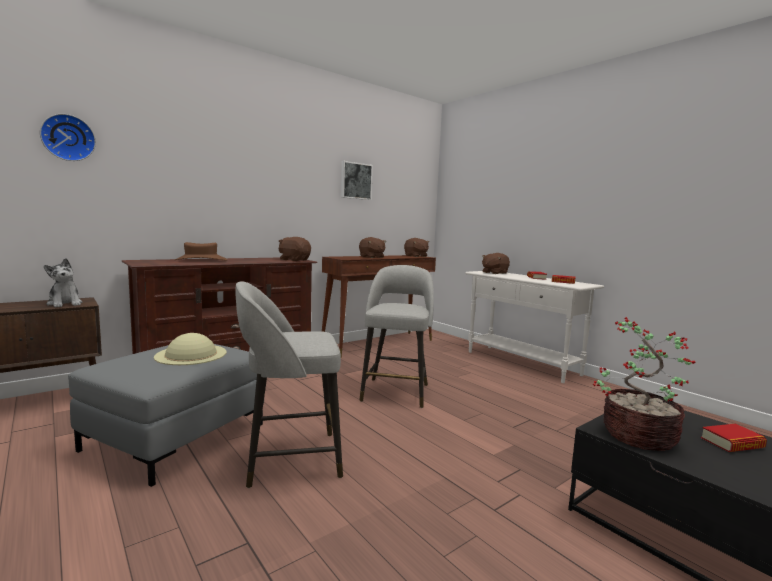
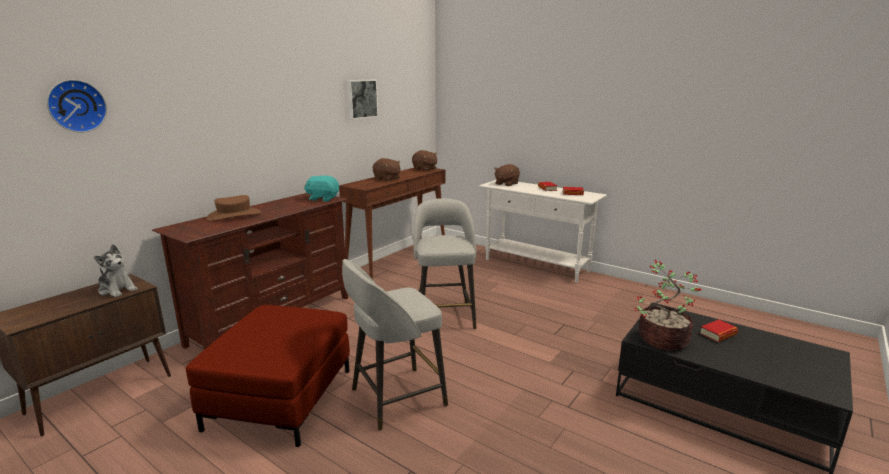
camera: 15 degrees left, 10 degrees up
grey ottoman [68,344,264,487] -> red ottoman [185,305,350,447]
beige hat [154,333,227,365] -> none
brown plush toy [279,237,311,261] -> turquoise plush toy [304,175,339,202]

